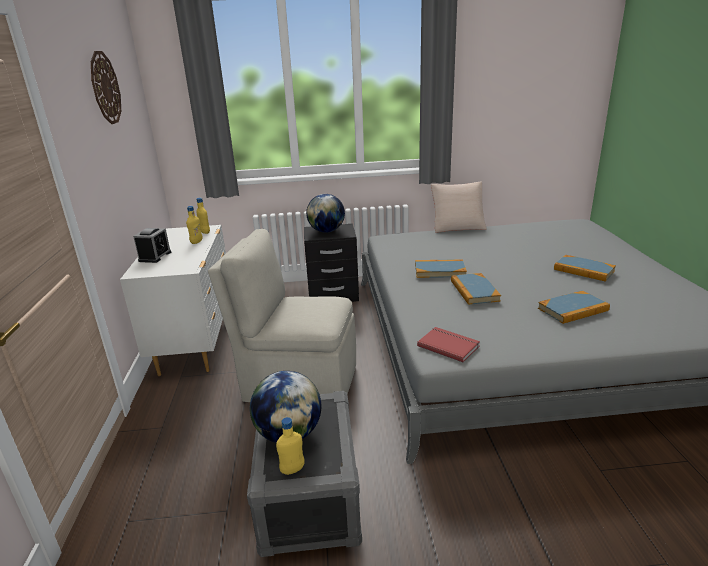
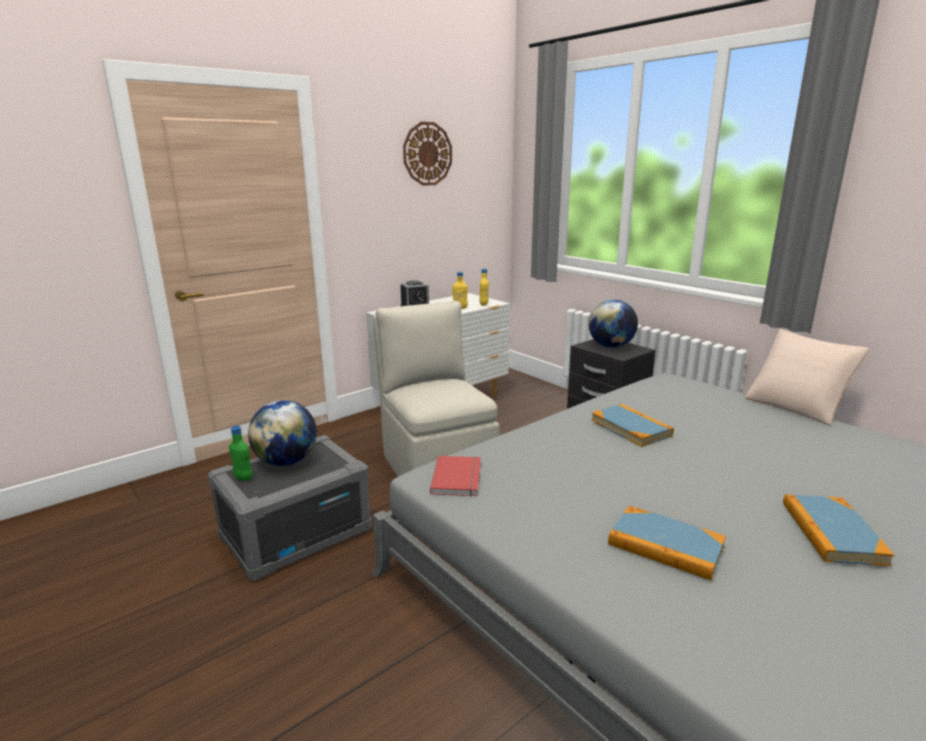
camera: 55 degrees right, 5 degrees down
yellow bottle [276,417,305,475] -> green bottle [229,426,253,481]
book [451,273,501,305] -> none

